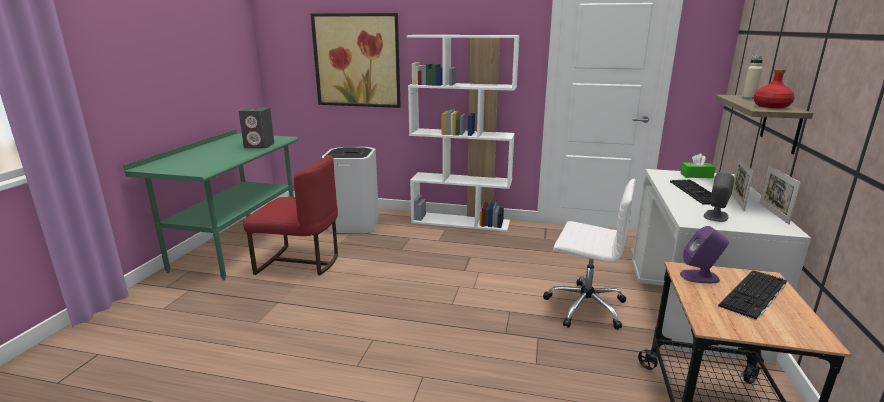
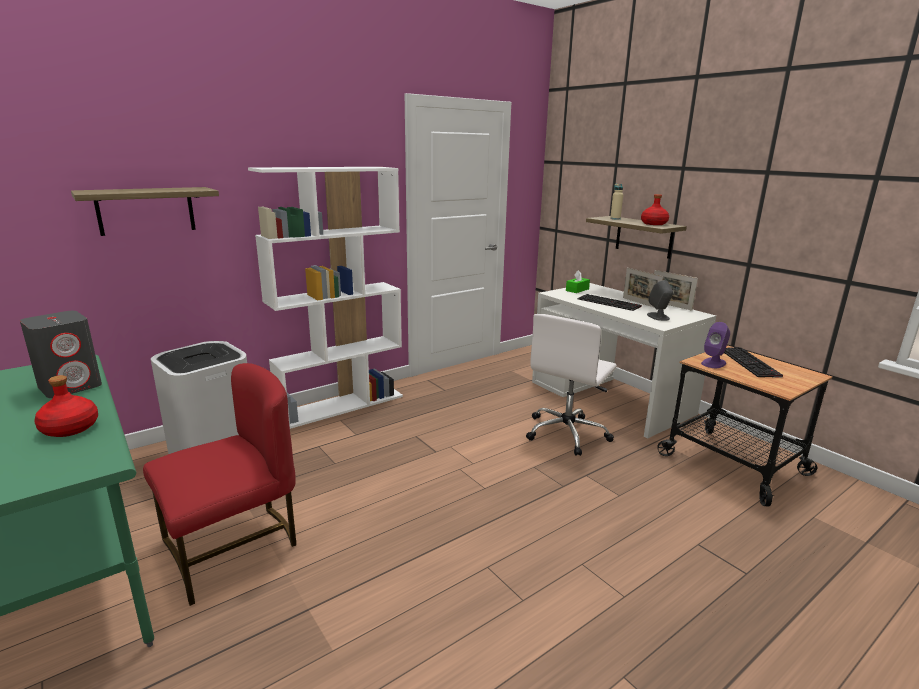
camera: 50 degrees left, 0 degrees up
picture [311,13,401,108] -> shelf [71,187,219,236]
white office chair [543,179,637,330] -> white office chair turned 150 degrees clockwise [526,314,617,456]
none -> red bottle [34,375,98,437]

